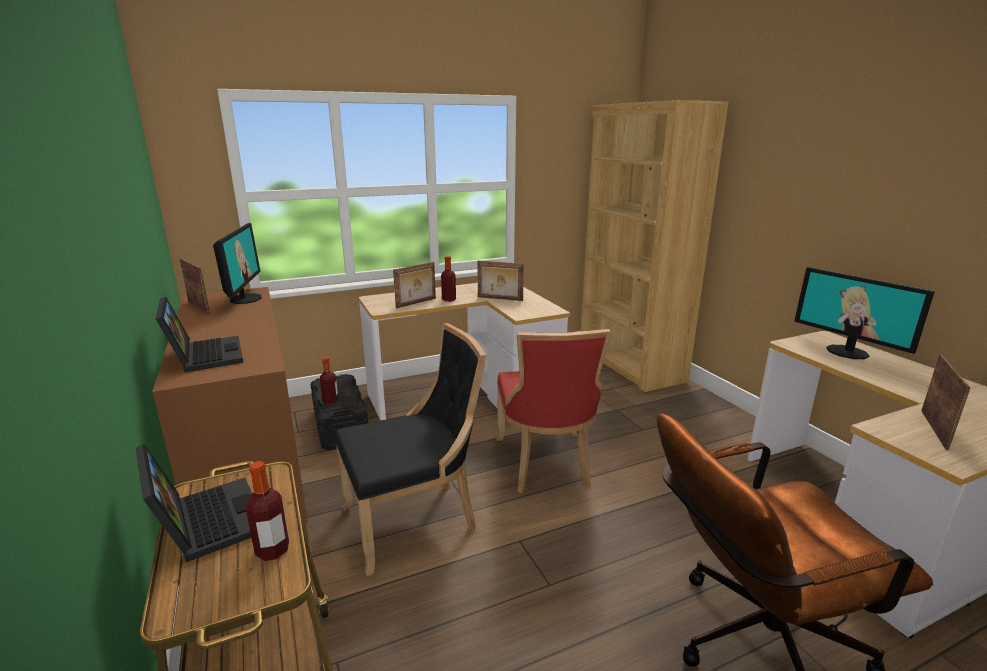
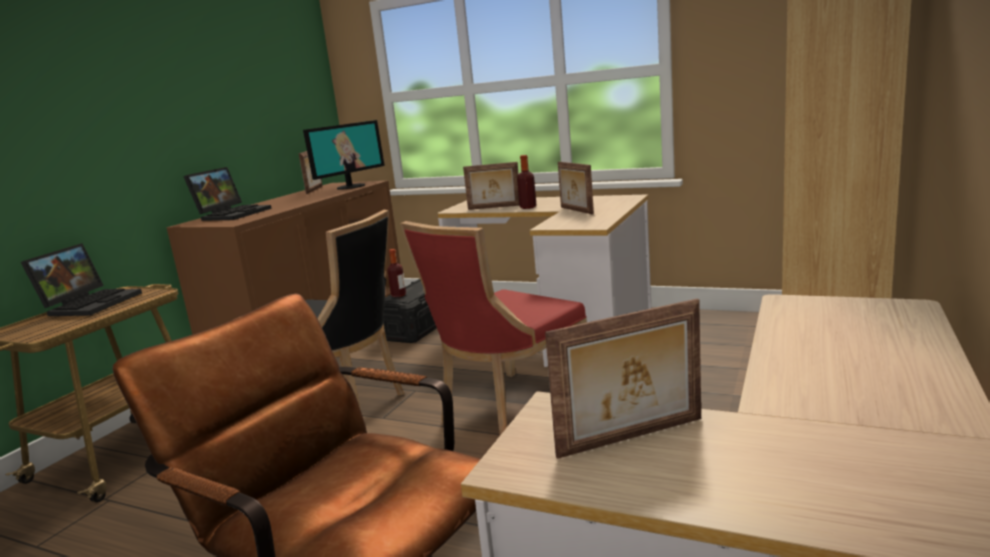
camera: 50 degrees right, 5 degrees down
bottle [246,461,289,561] -> none
monitor [794,267,935,359] -> none

